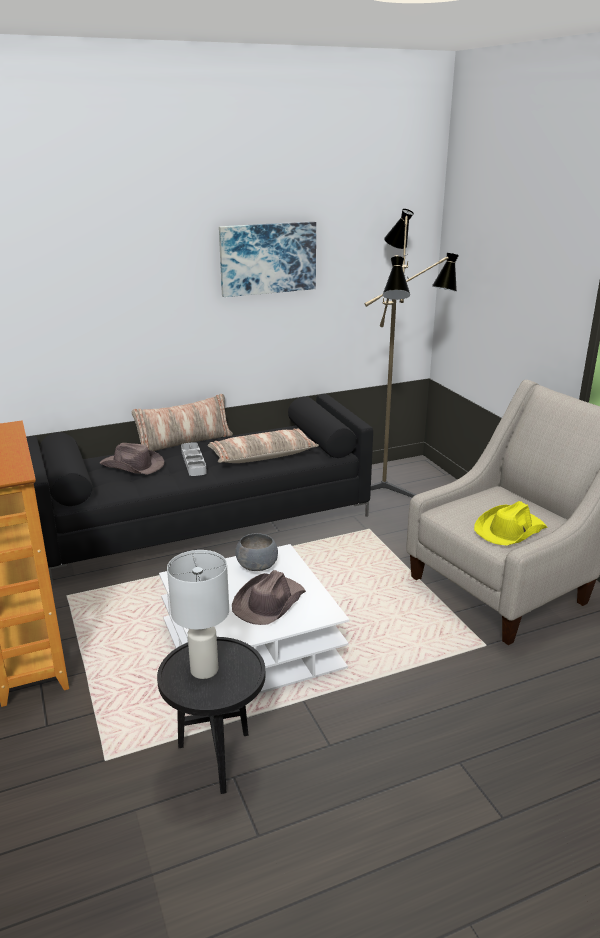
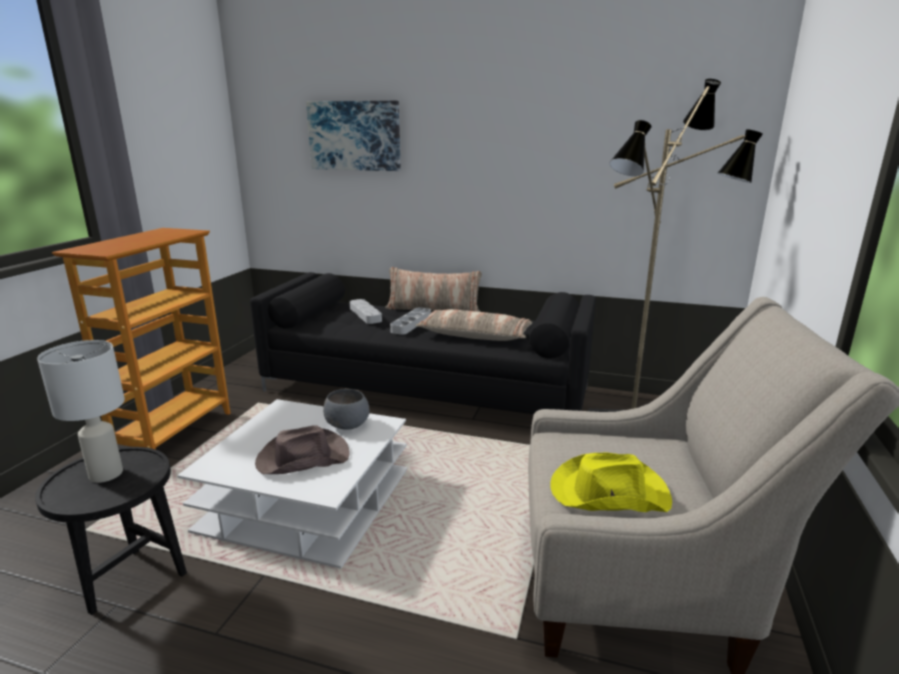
camera: 40 degrees right, 5 degrees down
brown hat [99,443,164,475] -> grey tray [350,299,382,324]
picture [219,221,316,297] -> picture moved to [306,101,401,171]

